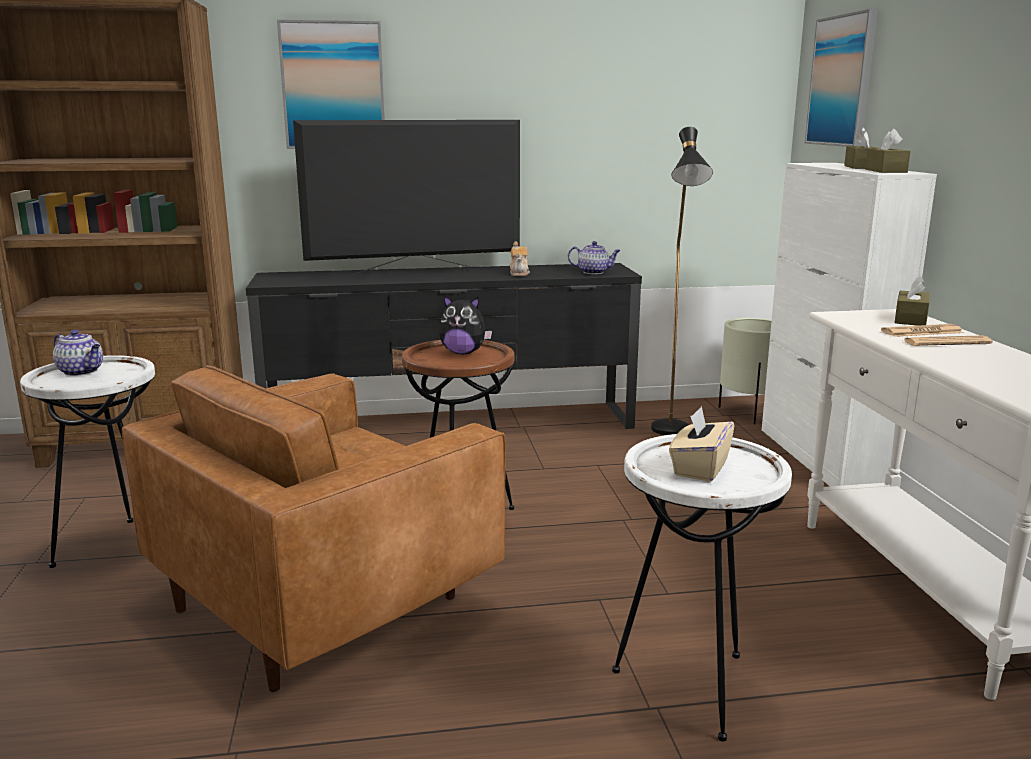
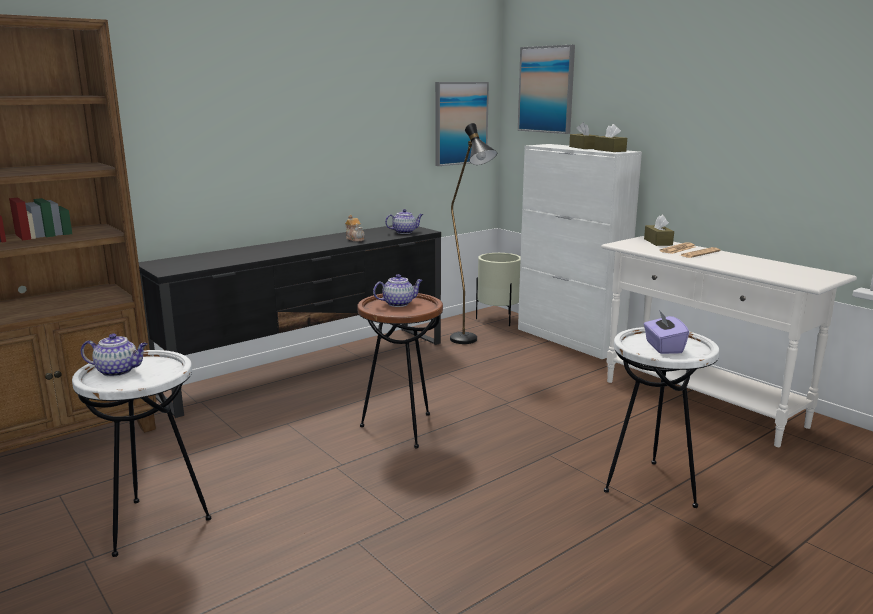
camera: 30 degrees left, 0 degrees up
brown armchair [122,365,506,693] -> none
picture [277,20,385,149] -> picture moved to [435,82,489,166]
television [293,120,520,276] -> none
plush toy [439,295,492,354] -> teapot [373,274,423,307]
beige tissue box [669,406,734,482] -> purple tissue box [644,310,689,354]

